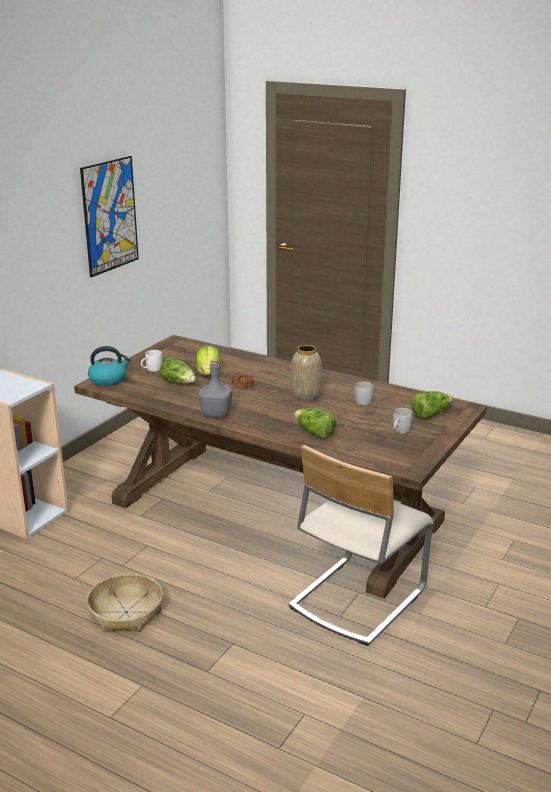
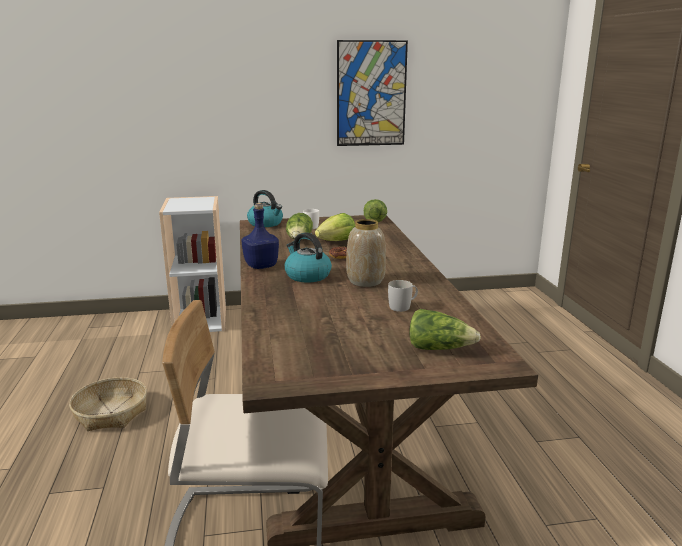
camera: 50 degrees right, 5 degrees down
grey bottle [199,359,232,418] -> blue bottle [242,203,279,269]
lettuce [294,408,336,439] -> lettuce moved to [364,199,387,222]
white mug [393,408,412,433] -> none
none -> kettle [285,232,332,283]

